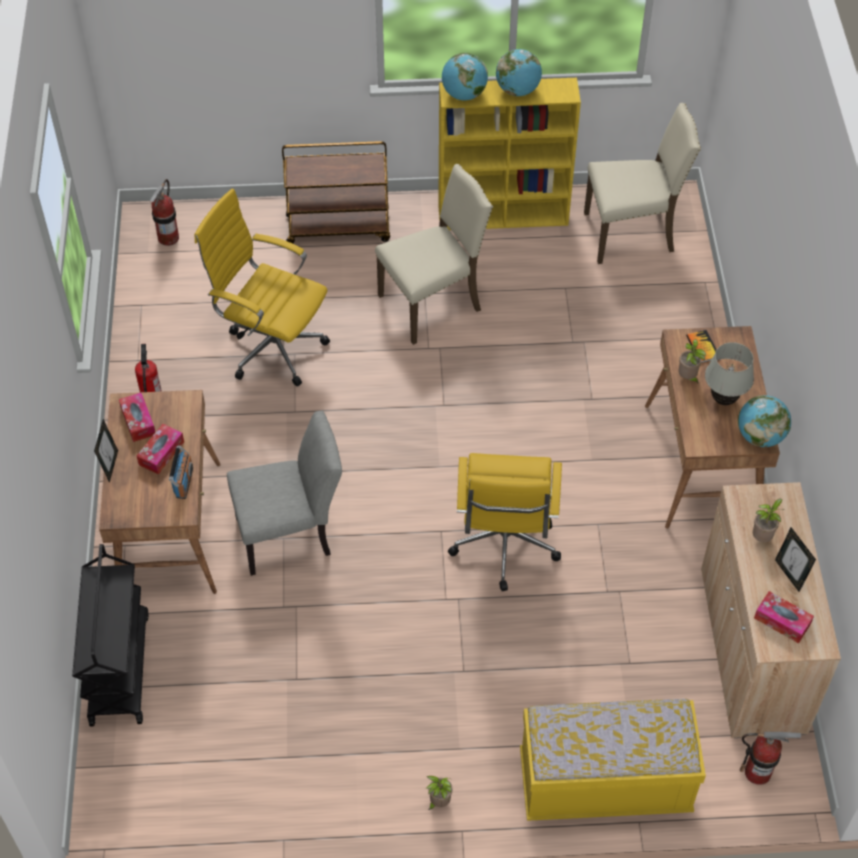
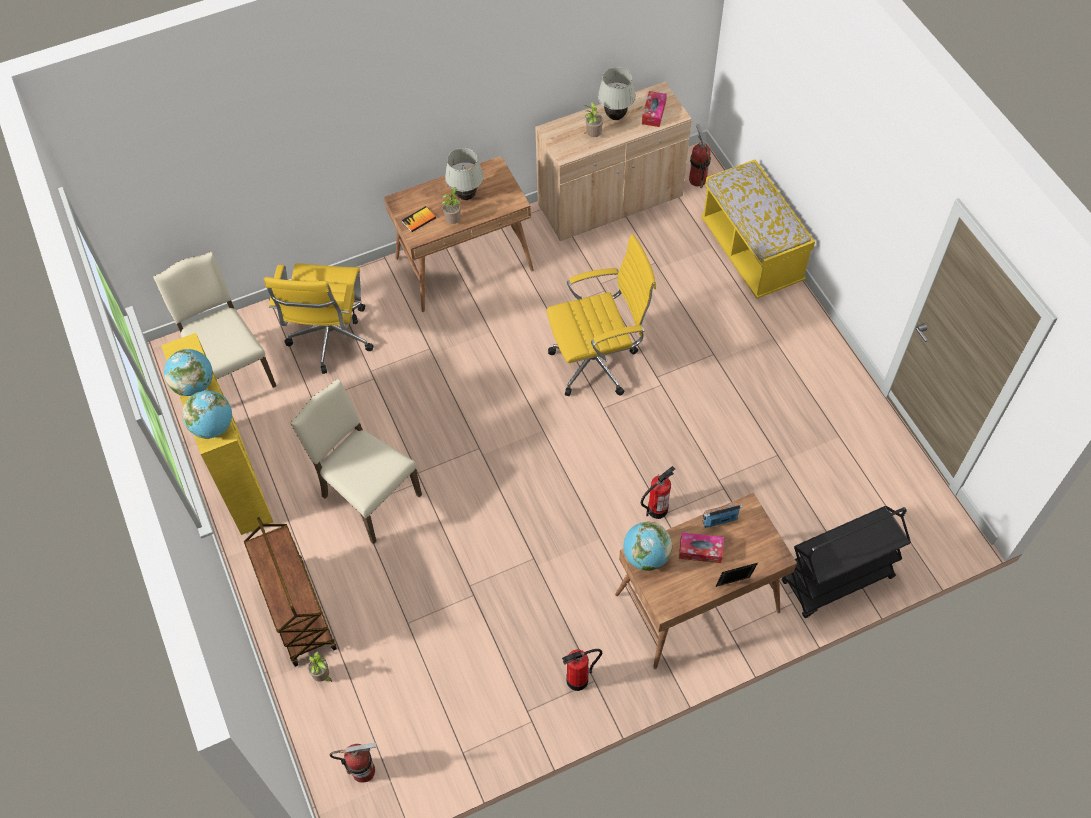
camera: 110 degrees left, 5 degrees up
tissue box [119,392,155,442] -> none
yellow office chair [194,189,330,386] -> yellow office chair moved to [264,263,373,374]
grey chair [227,411,342,576] -> fire extinguisher [641,466,675,519]
potted plant [425,776,453,810] -> potted plant moved to [308,651,332,682]
globe [738,395,791,447] -> globe moved to [623,522,672,571]
picture frame [775,527,816,592] -> white table lamp [598,67,635,120]

